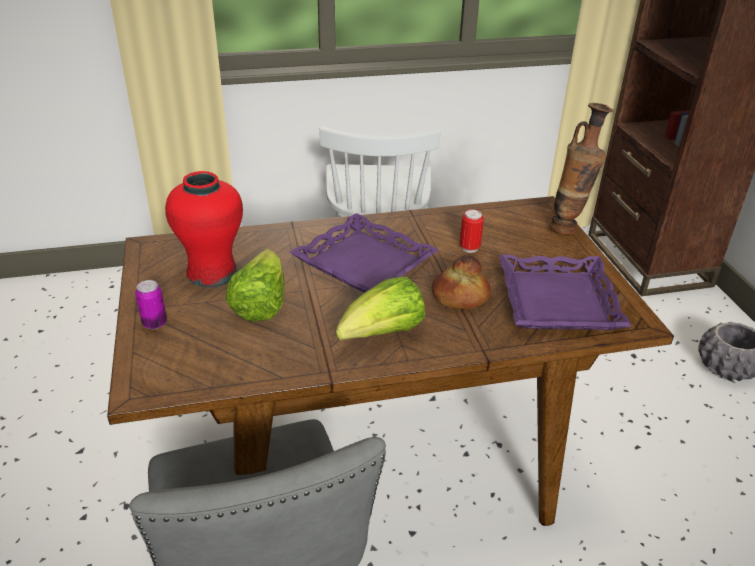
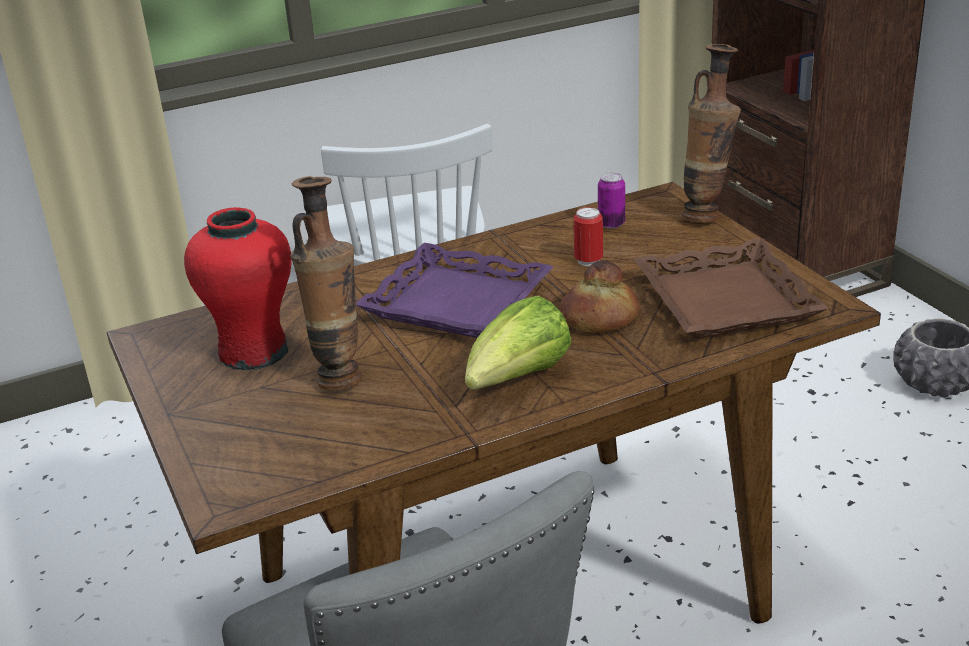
camera: 10 degrees left, 5 degrees down
can [135,280,167,329] -> can moved to [598,172,625,229]
lettuce [226,249,285,322] -> vase [290,176,362,390]
purple tray [499,255,631,330] -> brown tray [634,238,829,339]

